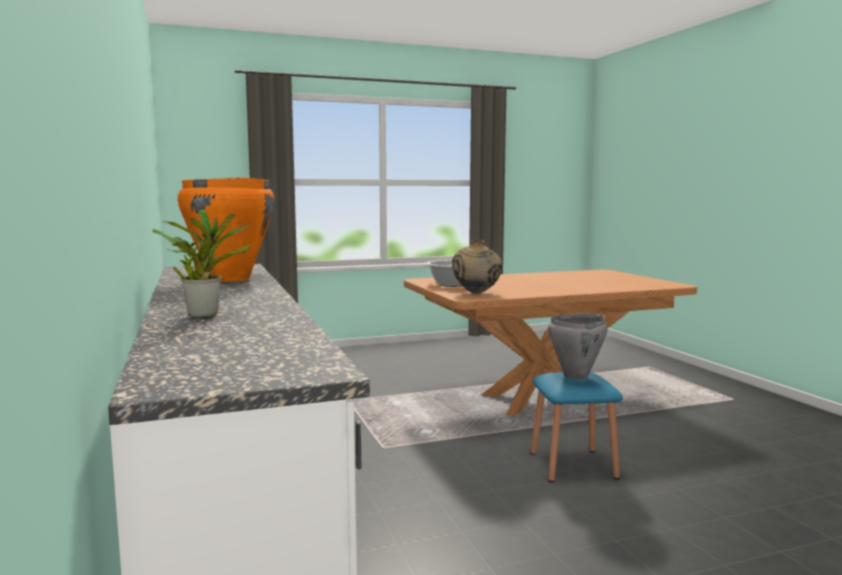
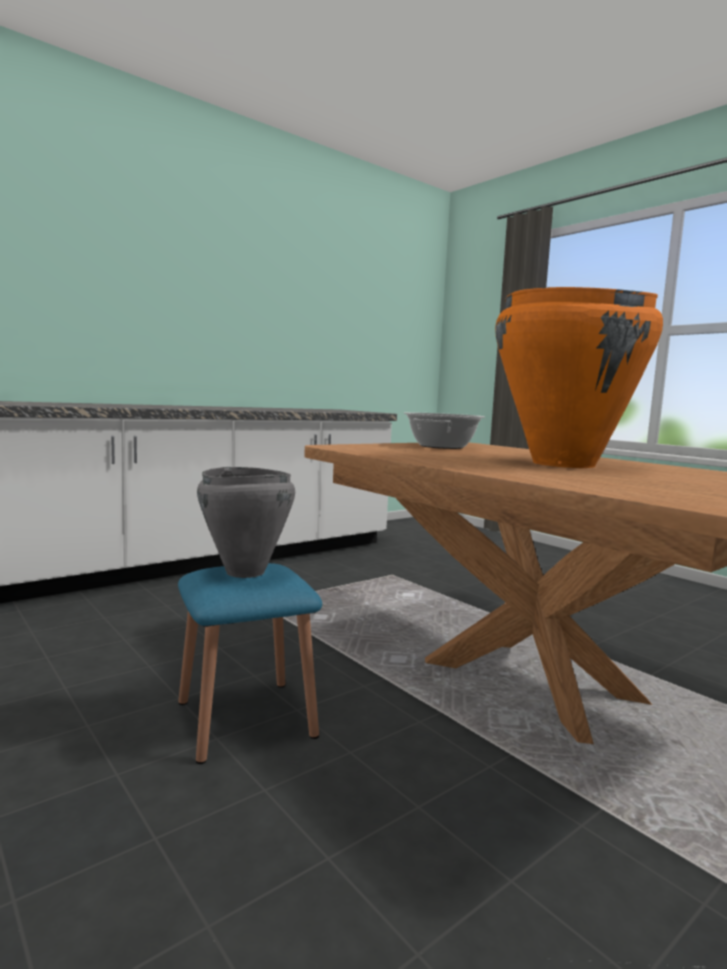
camera: 70 degrees right, 0 degrees up
potted plant [152,209,250,318] -> none
orange vase [178,177,274,282] -> orange vase moved to [495,287,663,468]
beige vase [452,240,503,294] -> none

